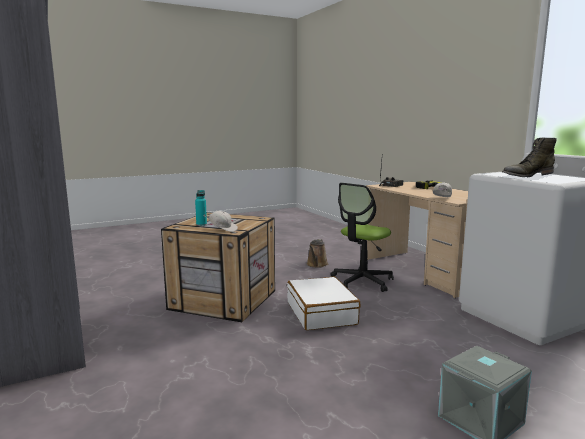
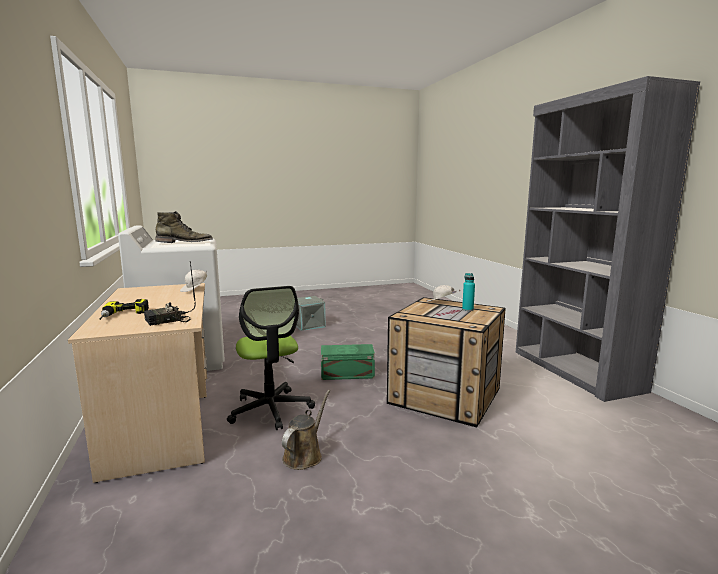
camera: 170 degrees left, 0 degrees up
white suitcase [287,277,360,330] -> green storage box [321,344,375,380]
office chair [330,183,394,292] -> office chair turned 105 degrees clockwise [227,286,315,430]

